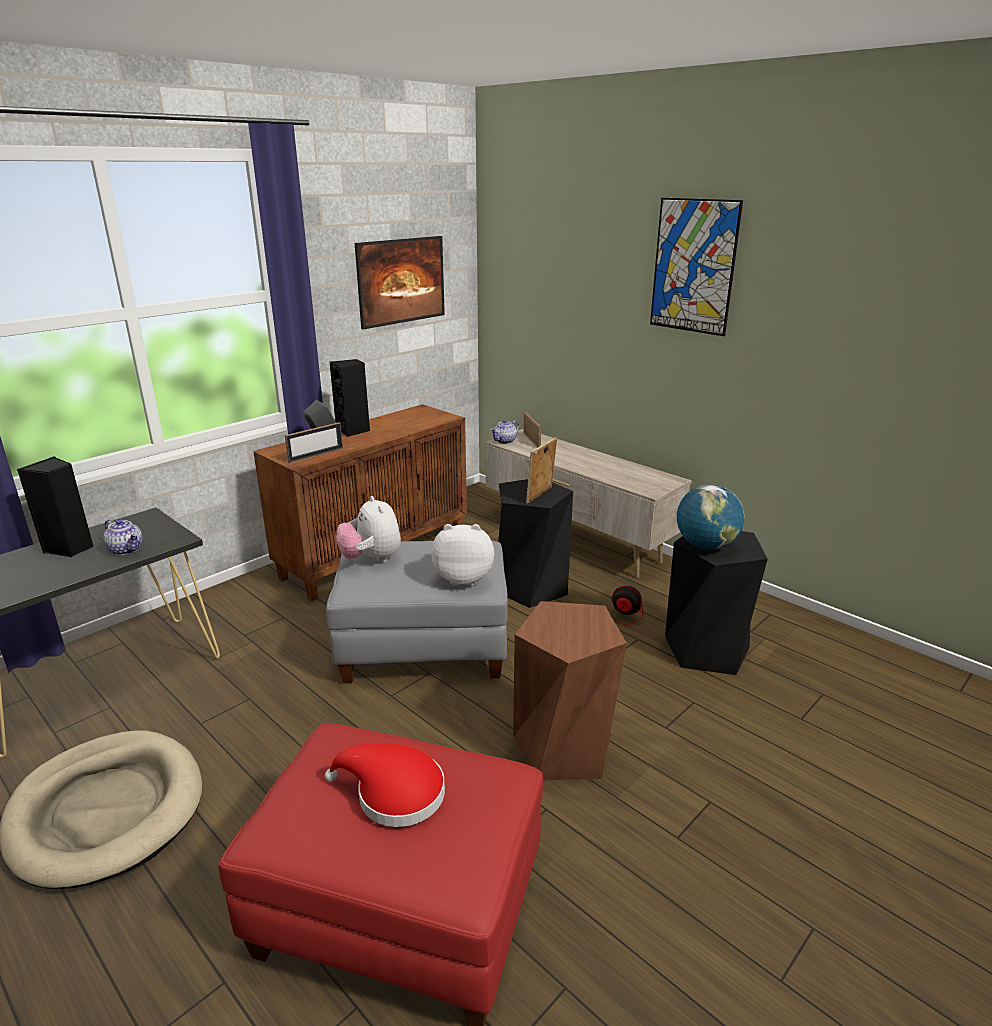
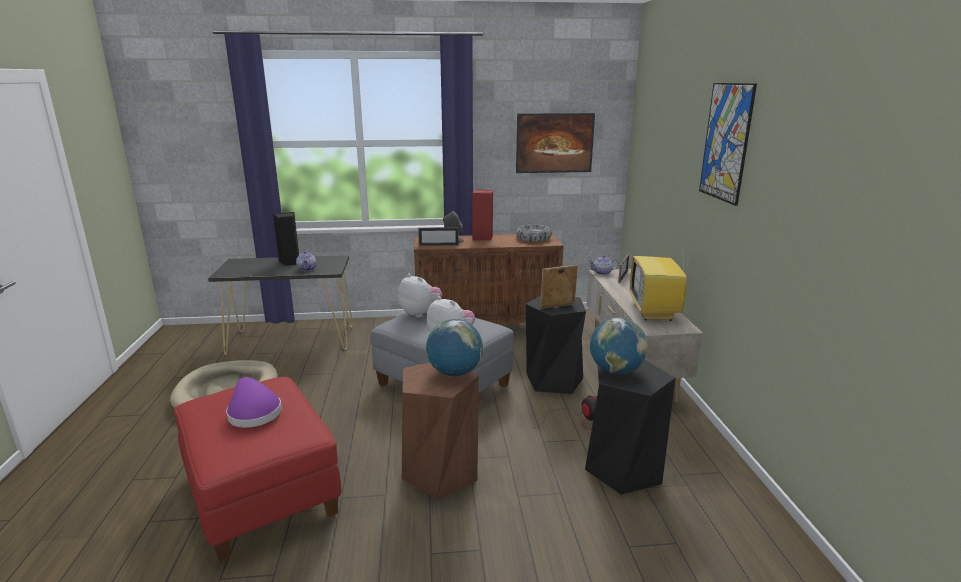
camera: 40 degrees right, 5 degrees down
red hat [325,743,445,827] -> purple hat [226,377,282,428]
black speaker [330,359,370,437] -> red speaker [472,189,493,241]
plush toy [336,496,401,563] -> plush toy turned 120 degrees clockwise [398,273,442,318]
none -> globe [426,319,483,376]
none -> bowl [516,224,552,242]
none -> television [629,240,691,321]

